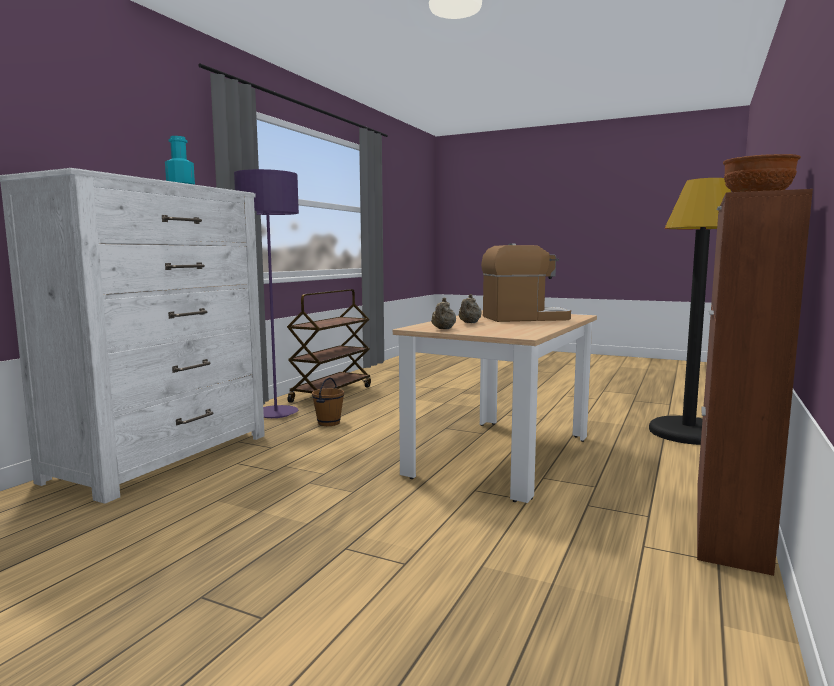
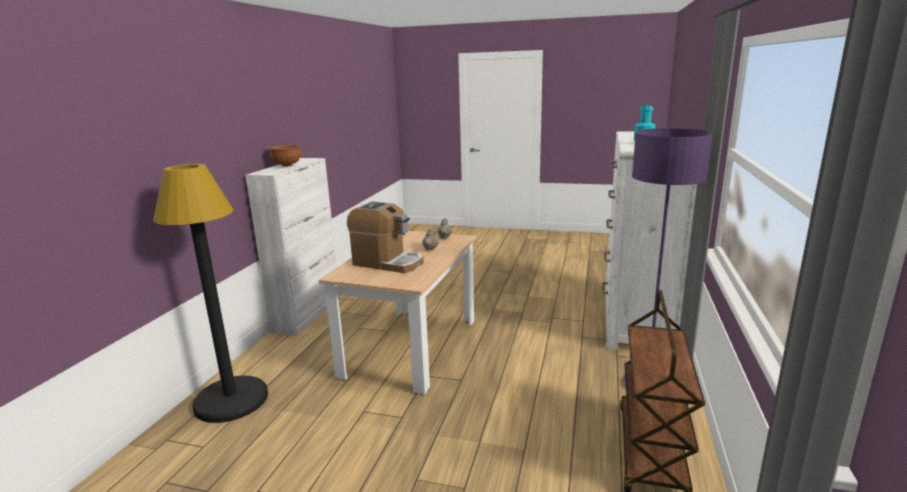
camera: 170 degrees right, 10 degrees up
brown bucket [312,377,344,426] -> none
coffee machine [481,243,571,322] -> coffee machine turned 135 degrees counterclockwise [347,201,424,273]
brown cabinet [697,189,813,576] -> white cabinet [245,158,340,336]

